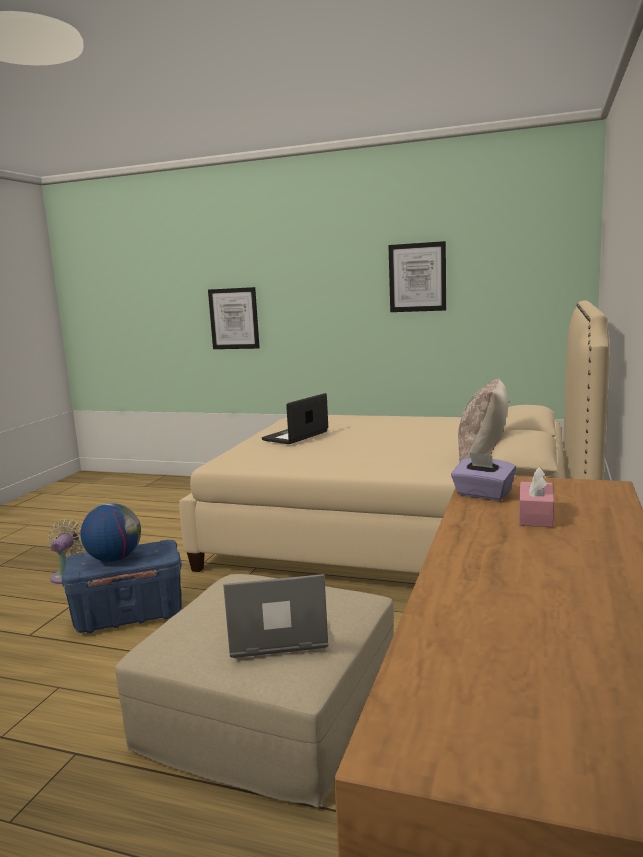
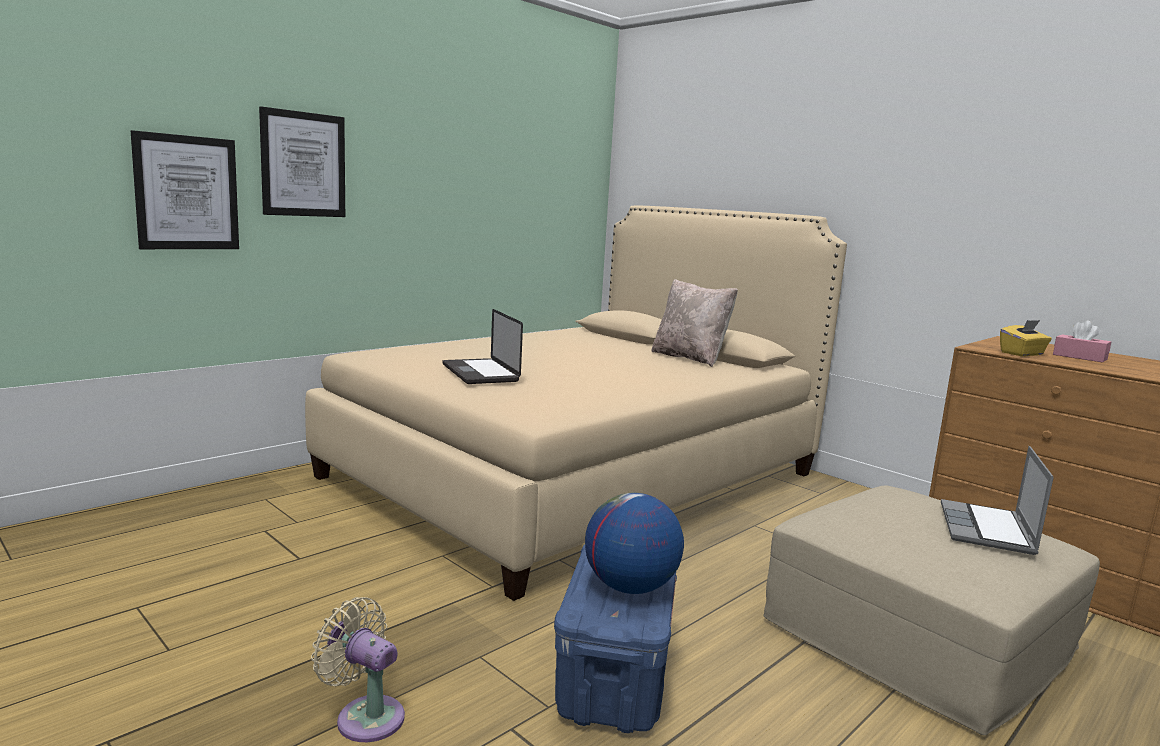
camera: 65 degrees left, 0 degrees up
picture [389,241,446,312] -> picture moved to [259,106,345,217]
purple tissue box [451,452,516,501] -> yellow tissue box [1000,320,1052,357]

